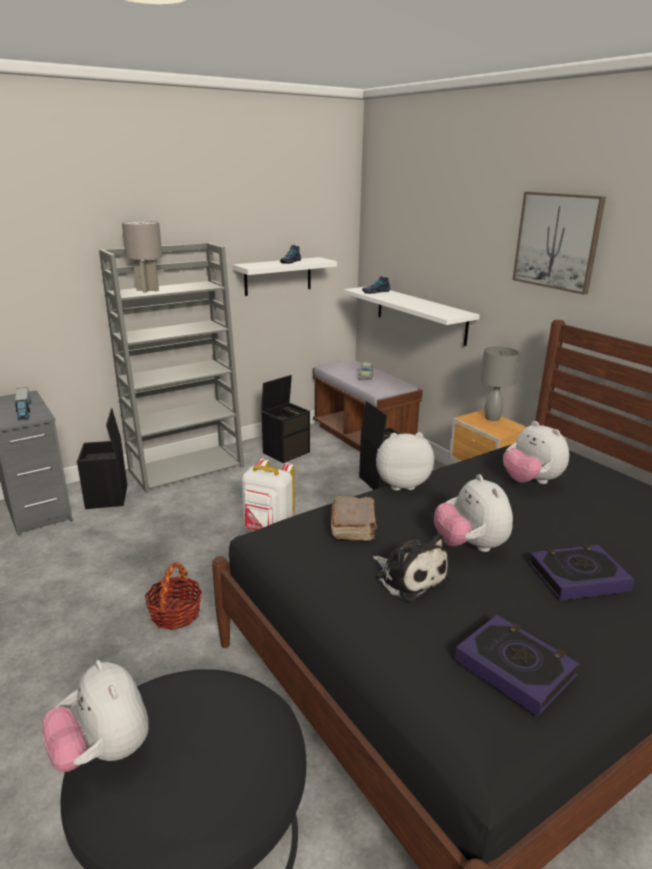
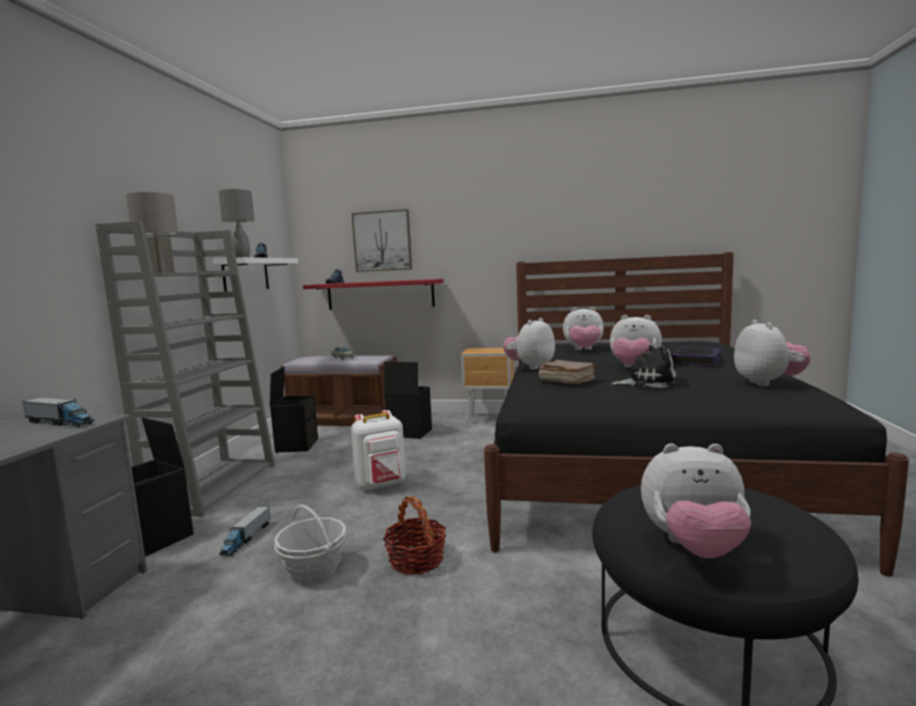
camera: 45 degrees left, 15 degrees down
white shelf [344,286,480,346] -> red shelf [303,279,444,310]
book [454,615,580,717] -> plush toy [734,320,810,386]
grey table lamp [480,346,519,421] -> grey table lamp moved to [218,189,255,258]
picture [513,192,606,295] -> picture moved to [352,209,412,272]
none -> toy truck [219,506,271,556]
none -> basket [274,505,347,584]

